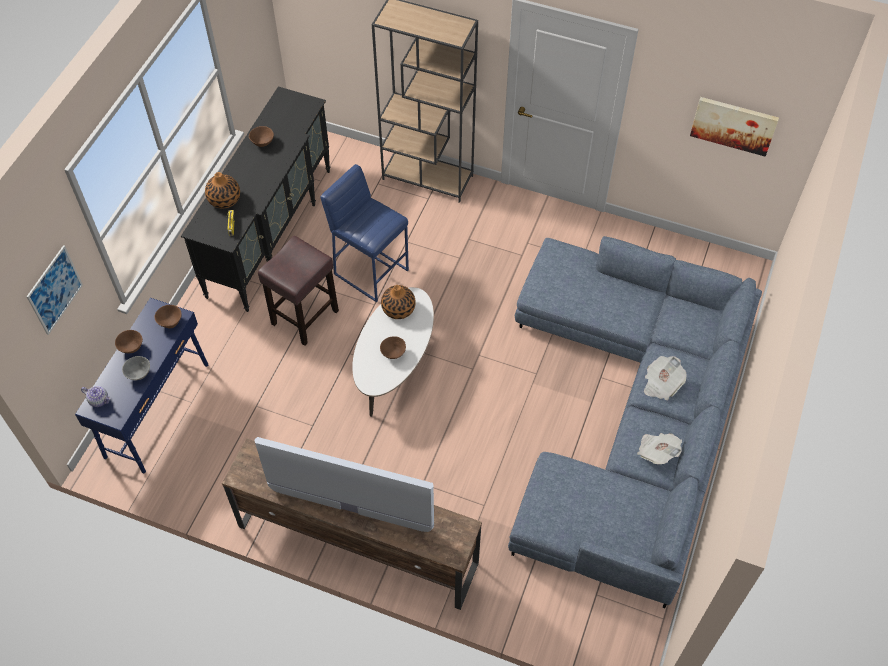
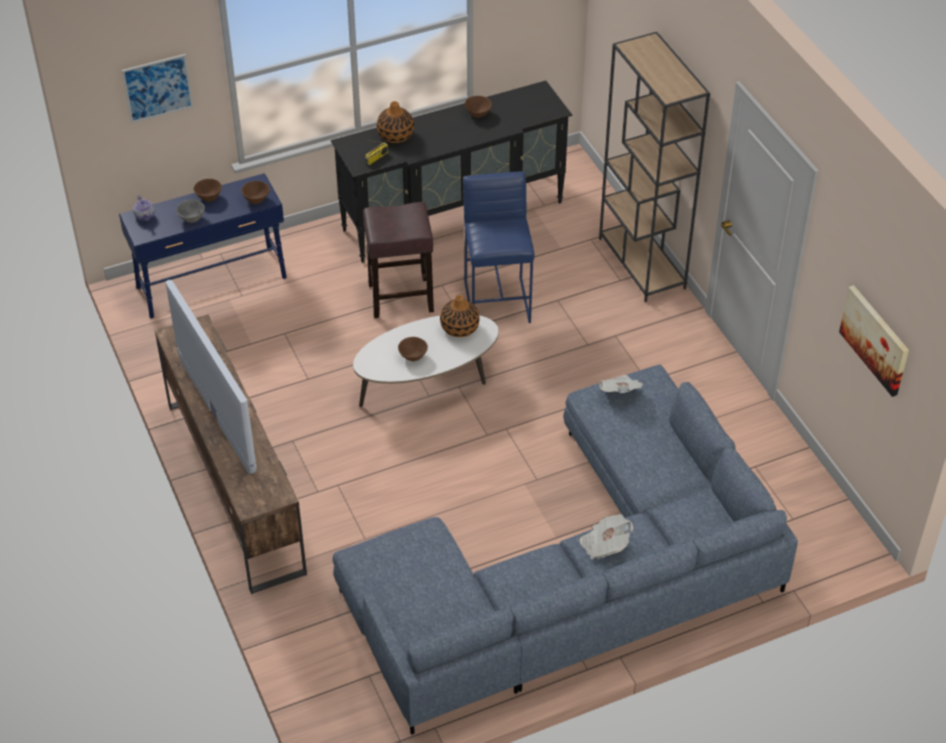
camera: 45 degrees right, 10 degrees down
newspaper [637,433,682,464] -> newspaper moved to [600,375,643,393]

